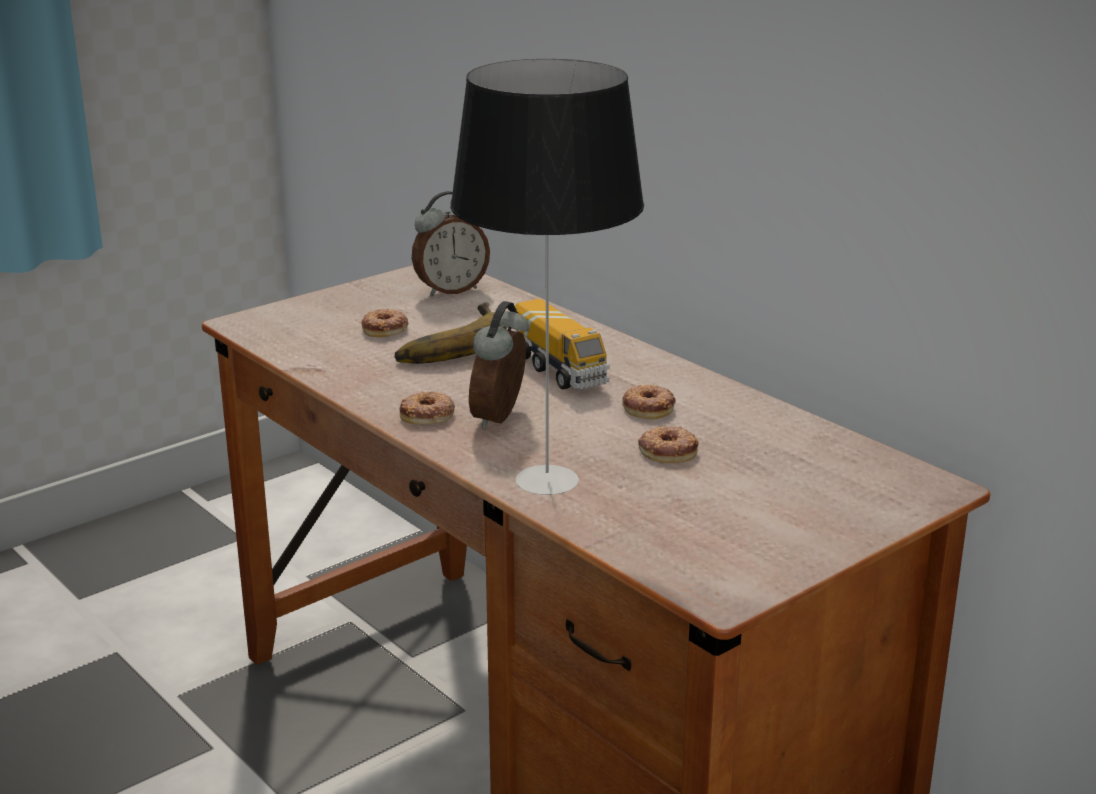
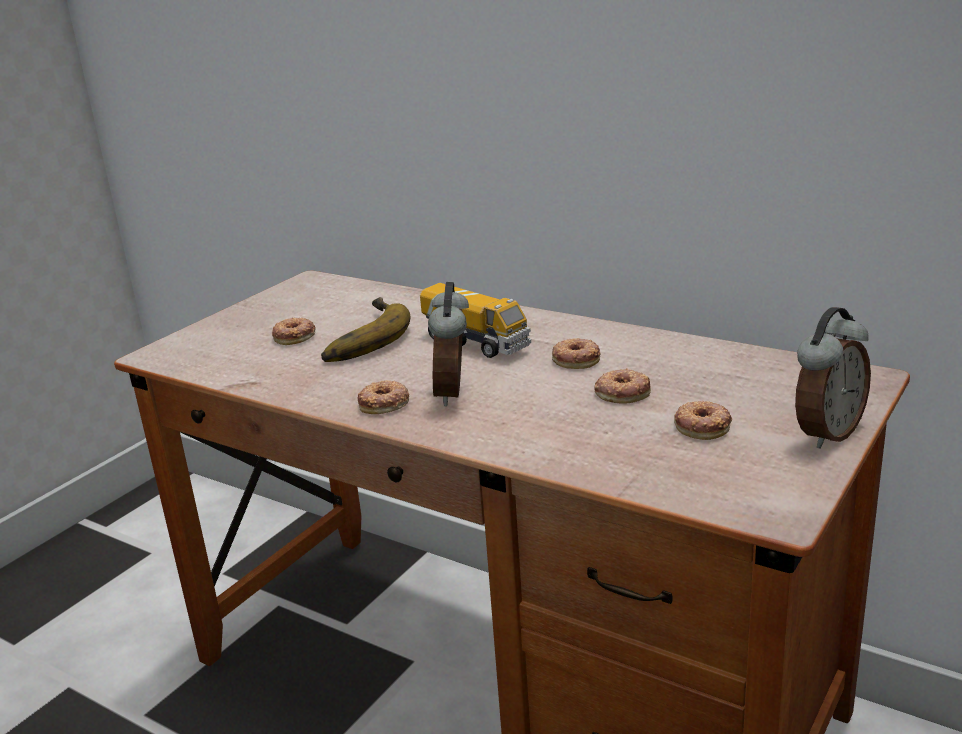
camera: 15 degrees left, 0 degrees up
alarm clock [412,191,490,296] -> alarm clock moved to [795,307,871,449]
table lamp [450,59,644,495] -> none
none -> donut [674,401,732,440]

